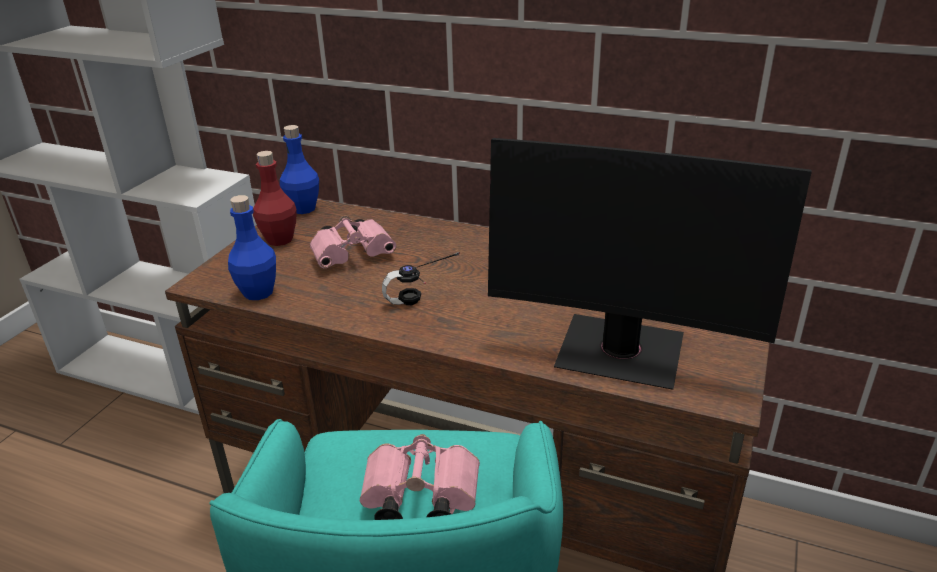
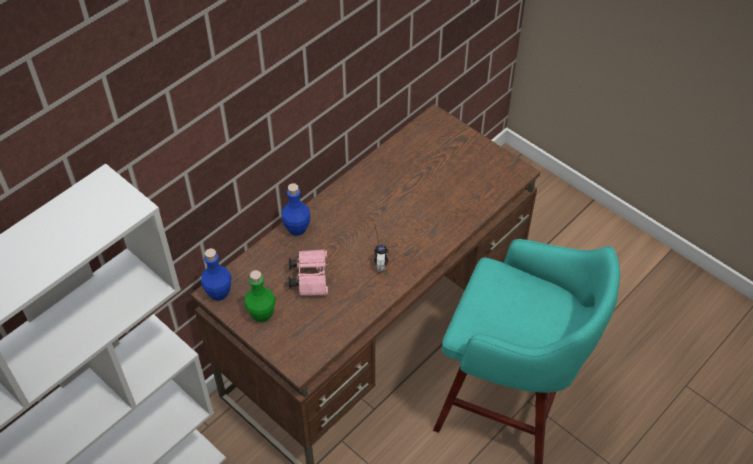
camera: 70 degrees left, 20 degrees up
blue bottle [228,195,276,300] -> blue bottle moved to [281,183,310,236]
red bottle [253,151,297,246] -> green bottle [244,270,276,323]
pink binoculars [360,434,480,520] -> none
monitor [488,138,812,390] -> none

